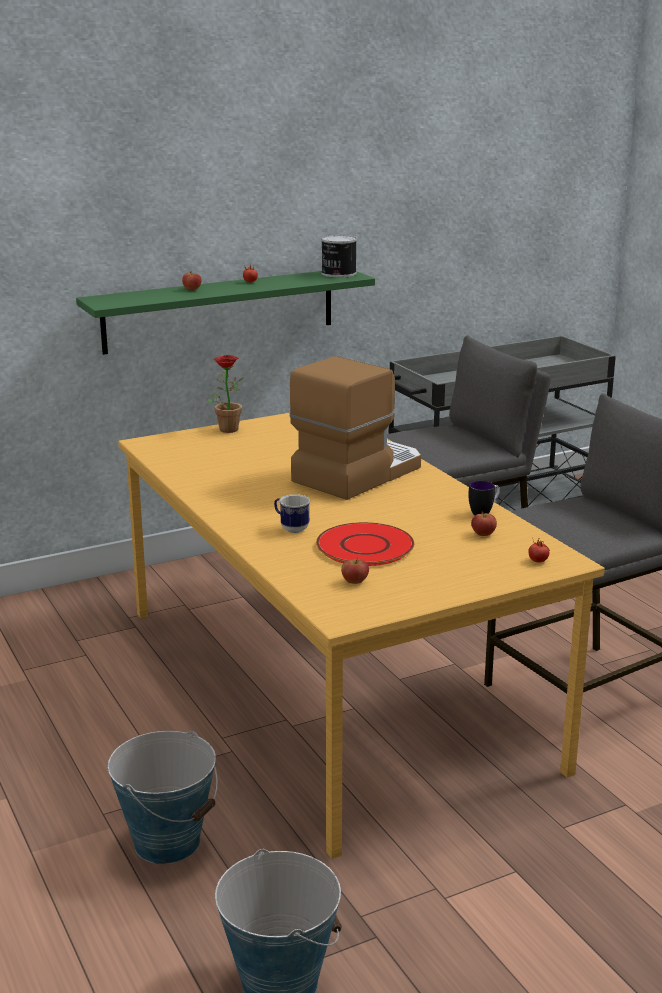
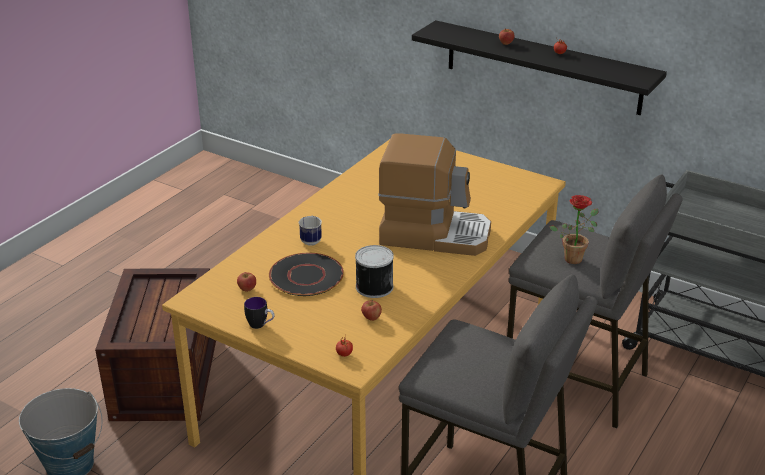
camera: 60 degrees right, 10 degrees up
green shelf [76,271,375,355] -> black shelf [412,20,667,115]
bucket [108,730,218,864] -> crate [95,268,216,421]
potted plant [206,355,243,433] -> potted plant moved to [550,195,599,264]
red plate [316,522,414,566] -> black plate [269,253,344,296]
can [321,235,357,278] -> can moved to [355,245,394,298]
mug [468,481,500,515] -> mug moved to [244,297,275,329]

